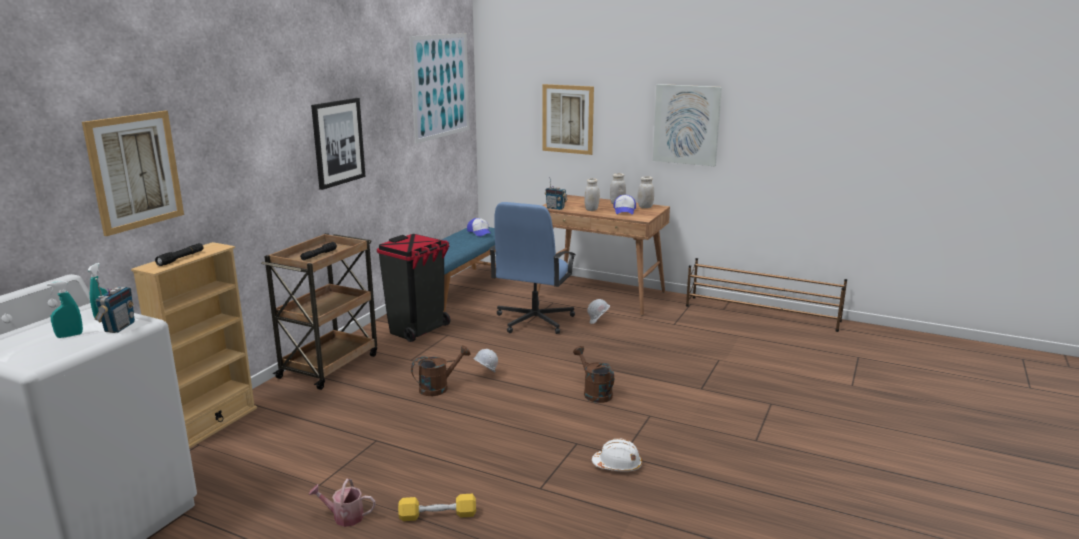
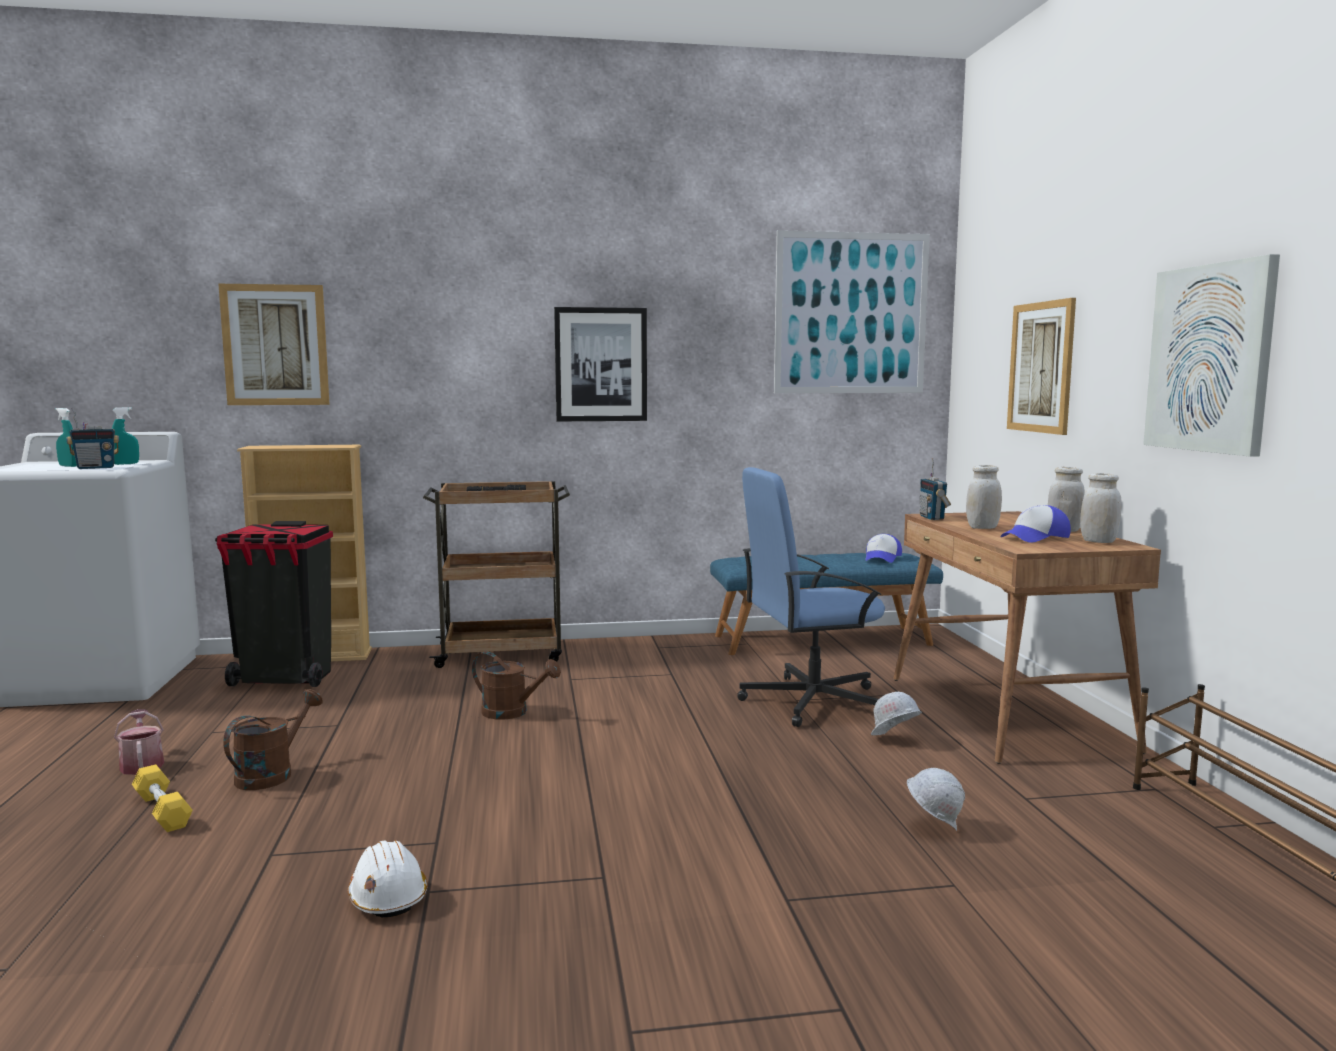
camera: 55 degrees right, 10 degrees down
black flashlight [155,243,203,266] -> none
black trash can [377,234,451,342] -> black trash can moved to [215,521,333,687]
white hard hat [473,349,498,372] -> white hard hat moved to [907,768,965,831]
brown watering can [573,346,614,403] -> brown watering can moved to [223,689,323,790]

